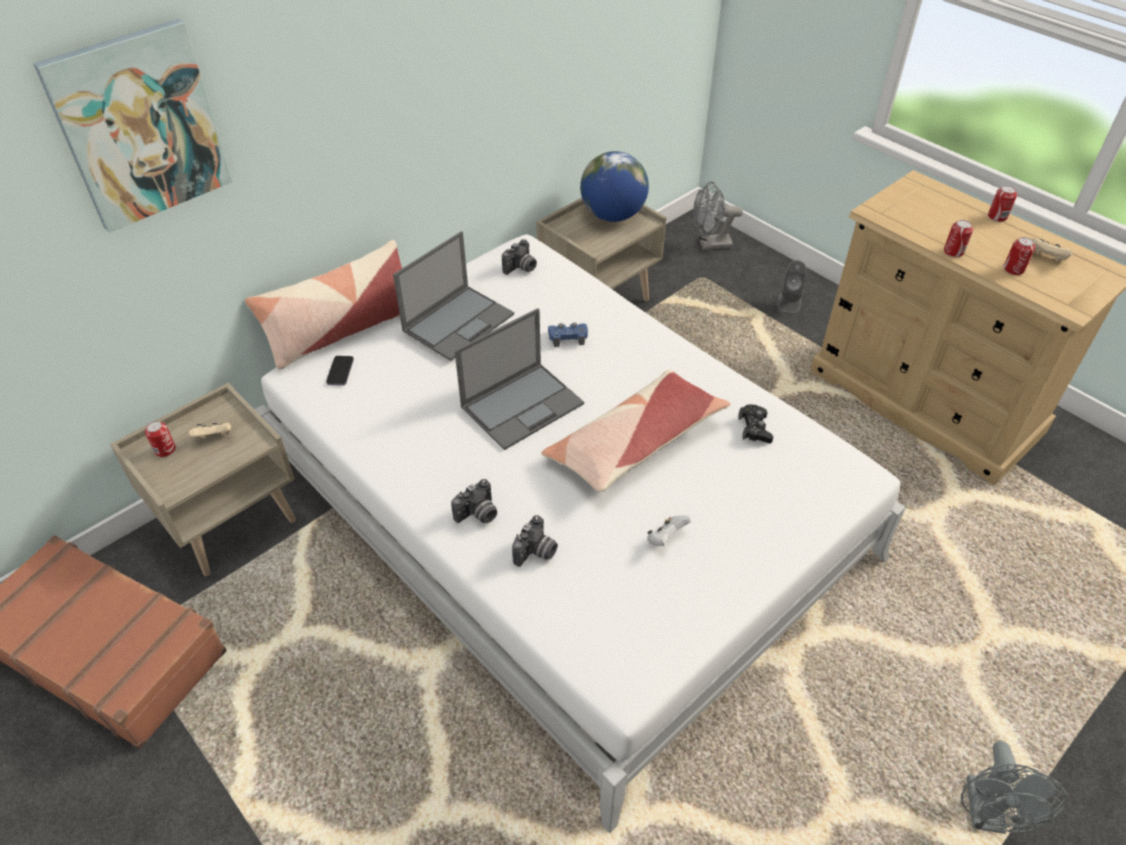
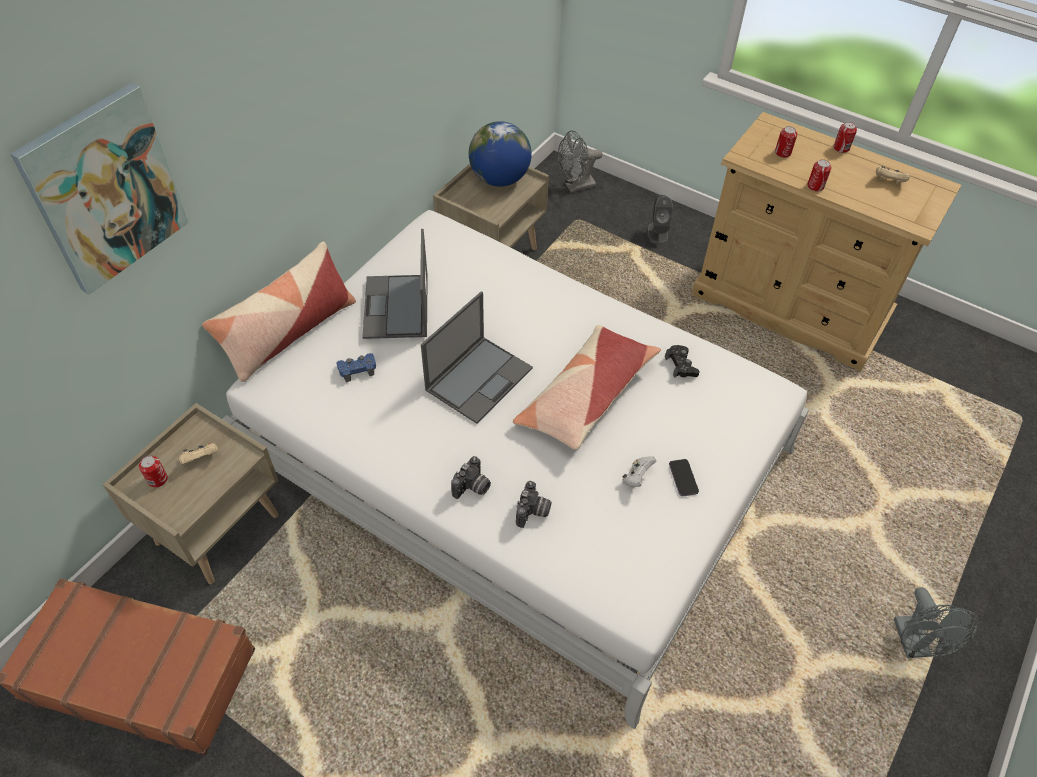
camera: 15 degrees left, 5 degrees up
phone [326,356,354,386] -> phone moved to [669,459,699,496]
laptop [393,231,514,361] -> laptop turned 150 degrees clockwise [363,229,428,339]
camera [502,239,537,275] -> none
blue game controller [548,323,588,347] -> blue game controller moved to [337,353,376,382]
can [1004,237,1035,275] -> can moved to [775,126,797,158]

